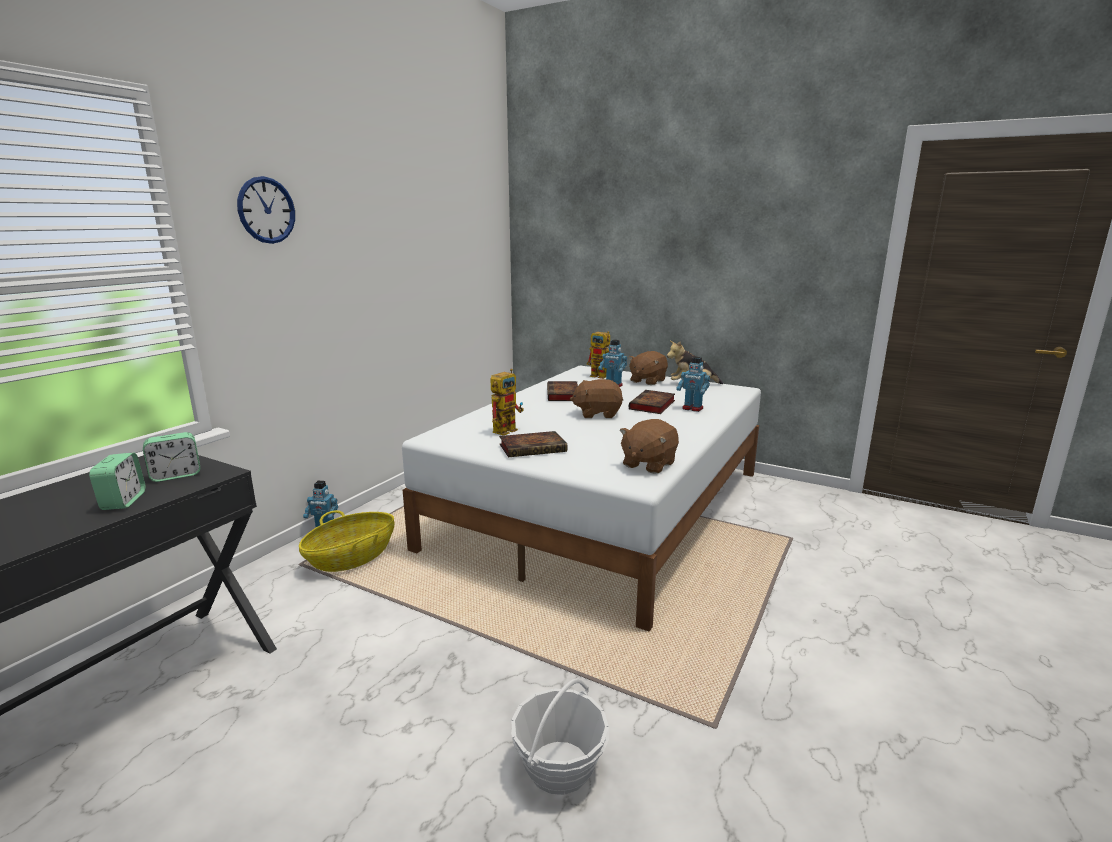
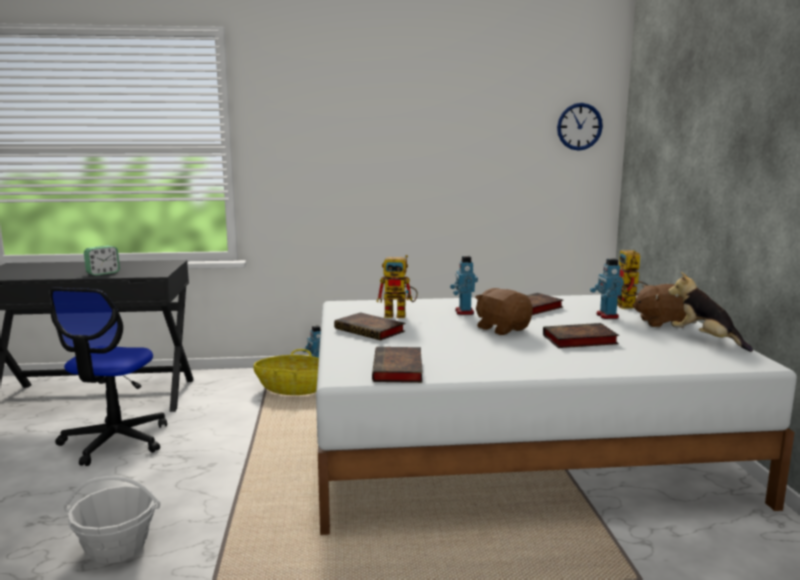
camera: 55 degrees right, 5 degrees down
alarm clock [143,432,200,482] -> none
wall clock [237,176,295,244] -> wall clock moved to [557,103,603,151]
brown plush toy [619,419,679,474] -> book [372,347,422,383]
toy robot [676,357,710,412] -> toy robot moved to [450,256,478,315]
none -> office chair [49,288,167,466]

